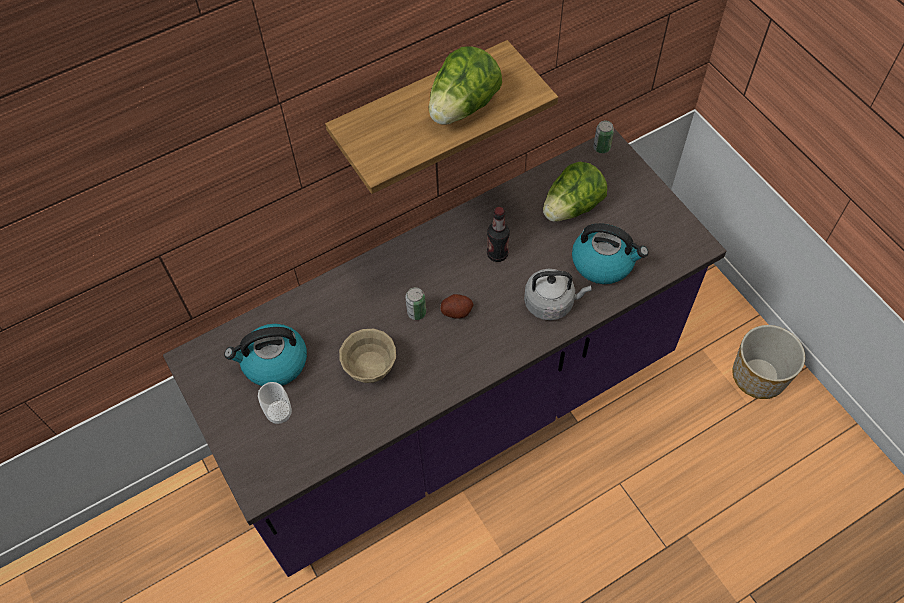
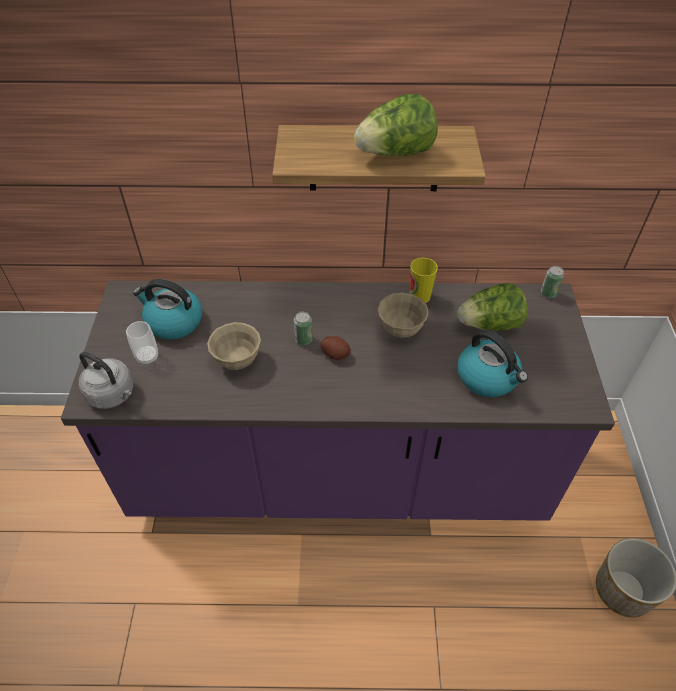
camera: 30 degrees right, 10 degrees down
bottle [487,207,510,262] -> beige bowl [378,293,429,338]
grey kettle [524,269,592,320] -> grey kettle moved to [79,352,134,409]
none -> cup [410,258,438,303]

